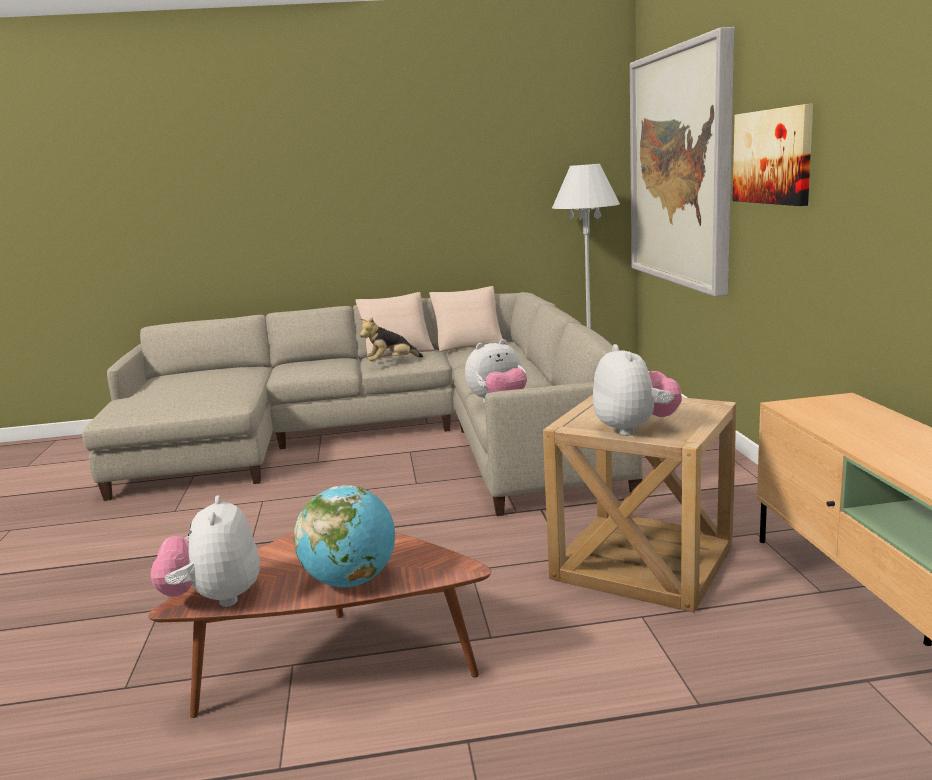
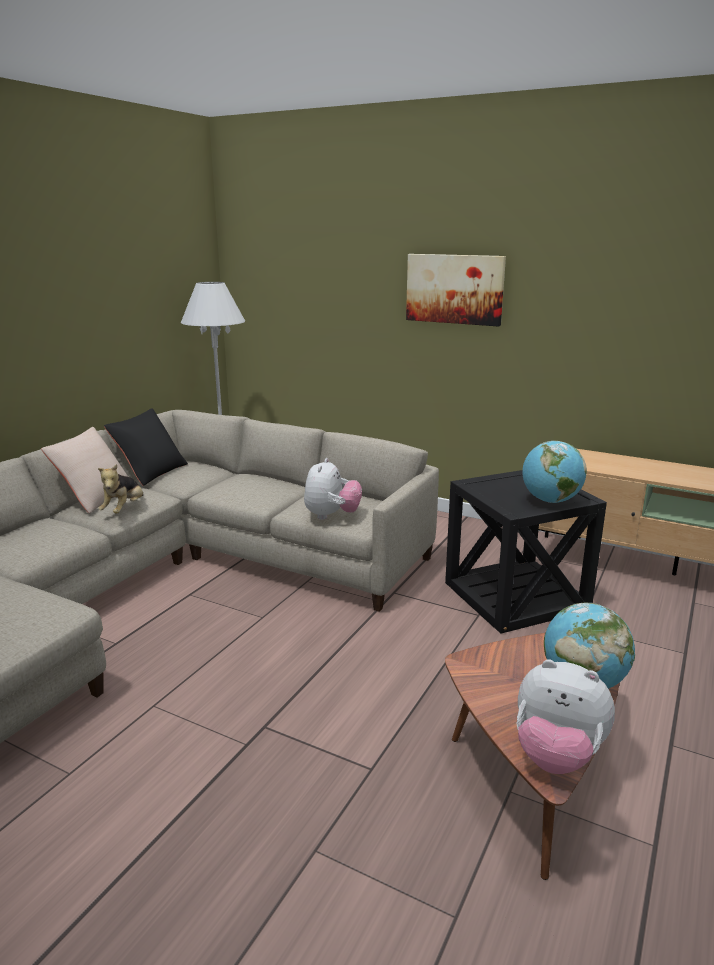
camera: 55 degrees left, 5 degrees up
beige pillow [429,286,503,352] -> black pillow [104,408,188,486]
beige side table [543,395,736,612] -> black side table [445,470,607,633]
plush toy [593,344,682,436] -> globe [522,441,587,503]
picture [630,27,735,297] -> none

